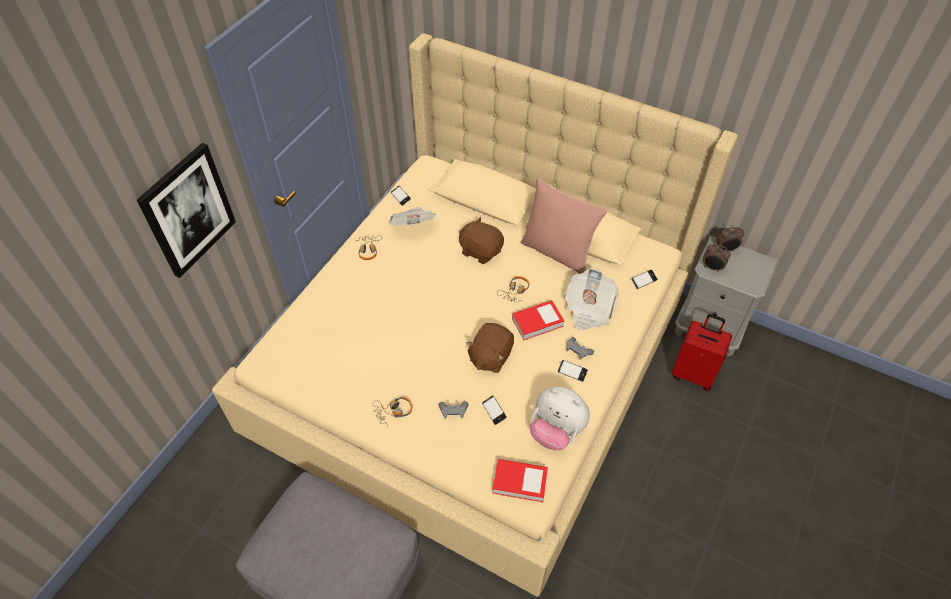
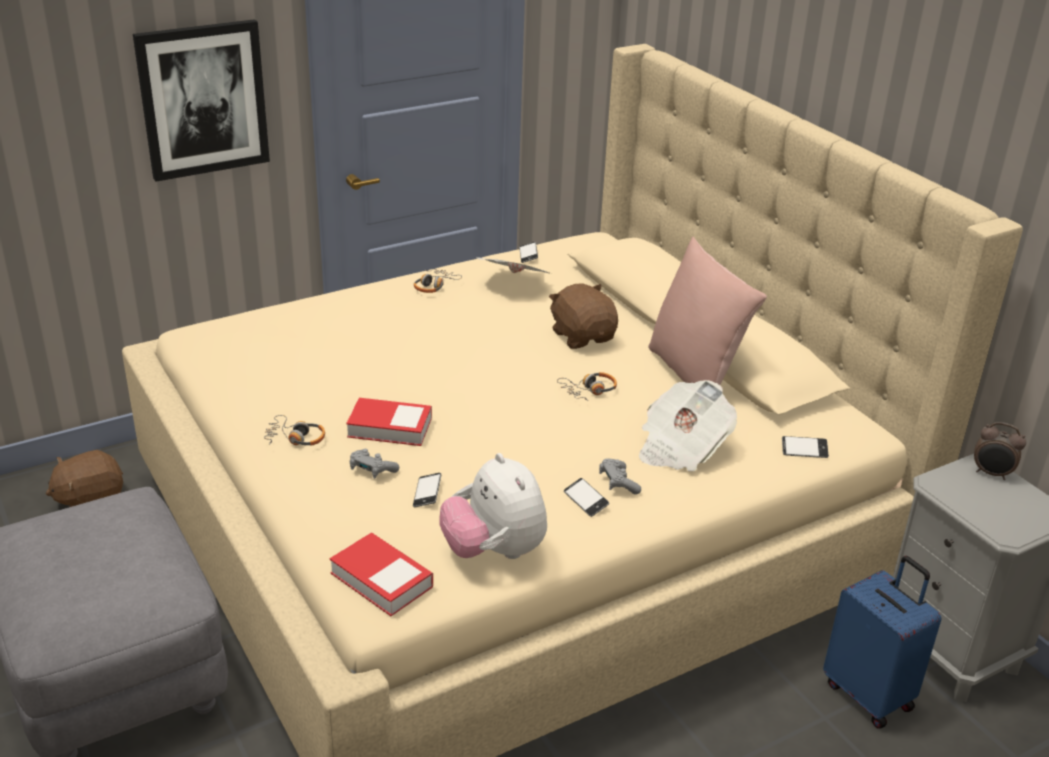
camera: 30 degrees right, 20 degrees down
brown plush toy [466,323,514,373] -> brown plush toy moved to [46,450,123,507]
book [512,300,564,340] -> book moved to [346,398,432,446]
red suitcase [672,314,732,391] -> blue suitcase [823,556,942,729]
alarm clock [703,244,731,272] -> none

